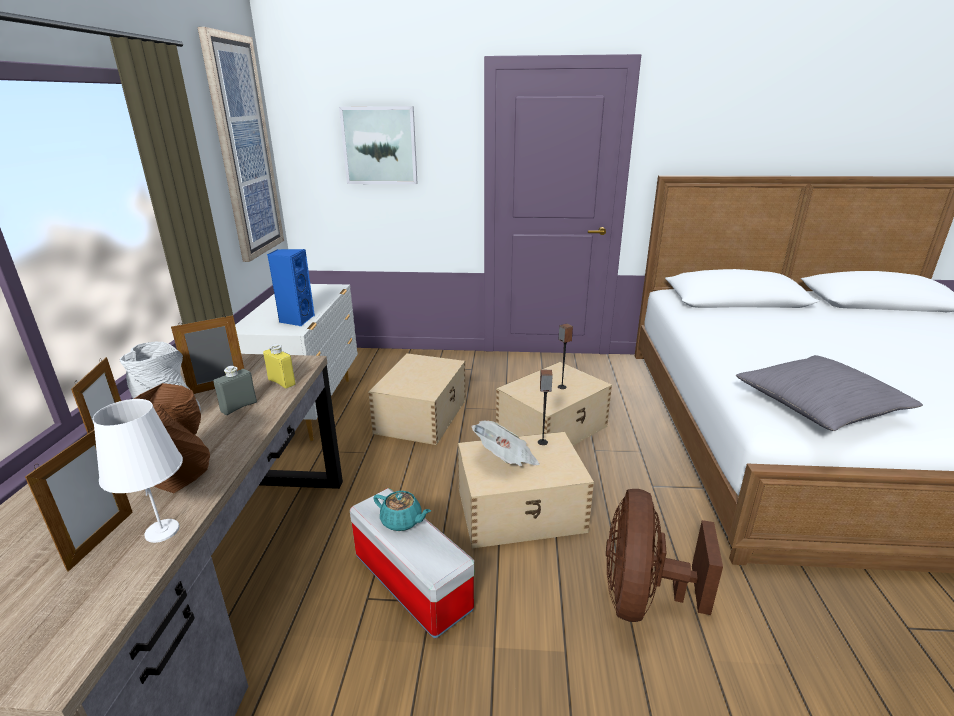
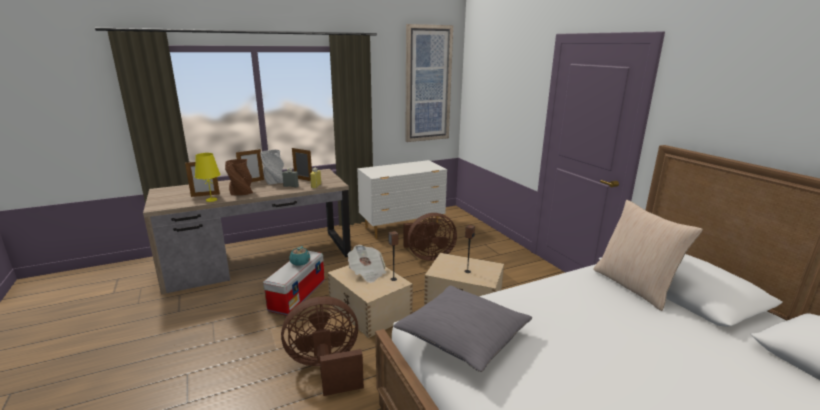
camera: 60 degrees right, 5 degrees down
white table lamp [93,399,183,543] -> yellow table lamp [195,153,221,202]
blue speaker [267,249,315,326] -> none
picture [339,106,418,184] -> none
beige storage box [368,353,466,445] -> brown fan [403,213,457,261]
none -> beige pillow [593,200,703,311]

